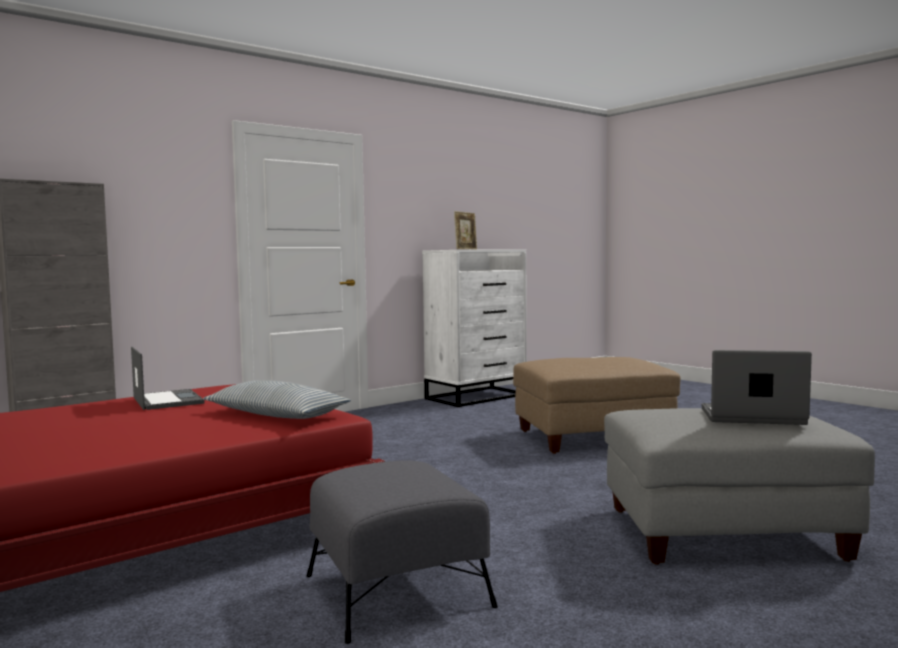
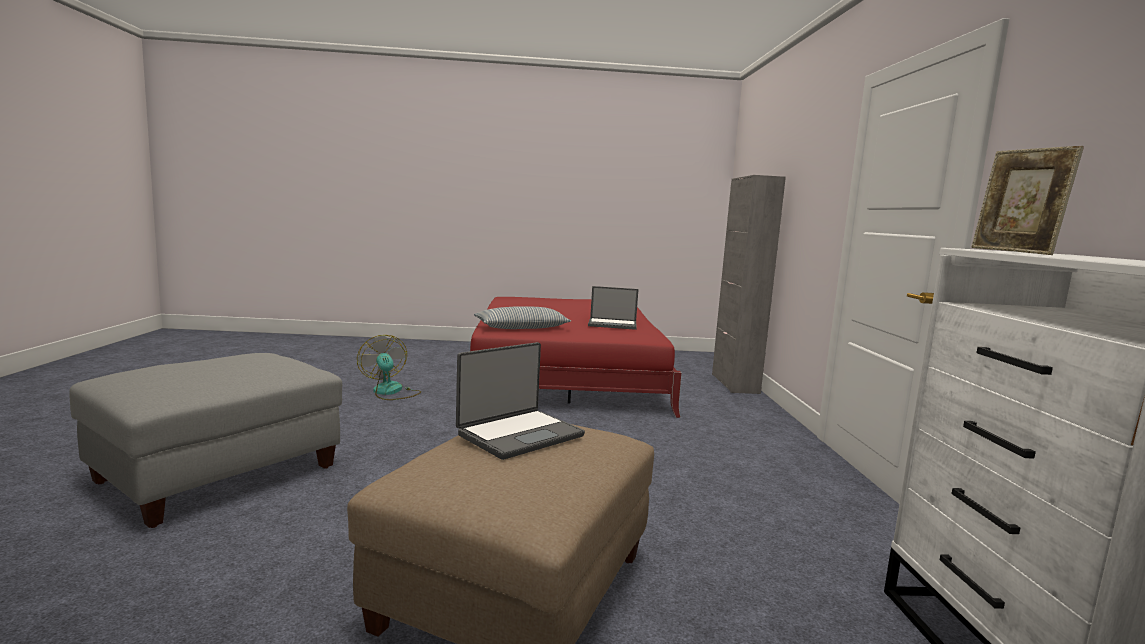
camera: 125 degrees right, 5 degrees up
grey ottoman [307,460,498,644] -> fan [357,335,421,400]
laptop [702,350,812,425] -> laptop moved to [456,342,585,460]

